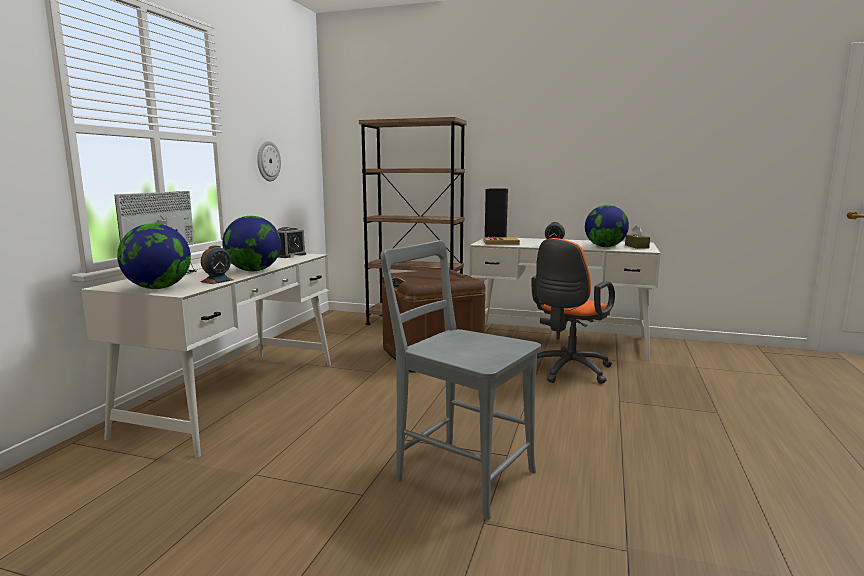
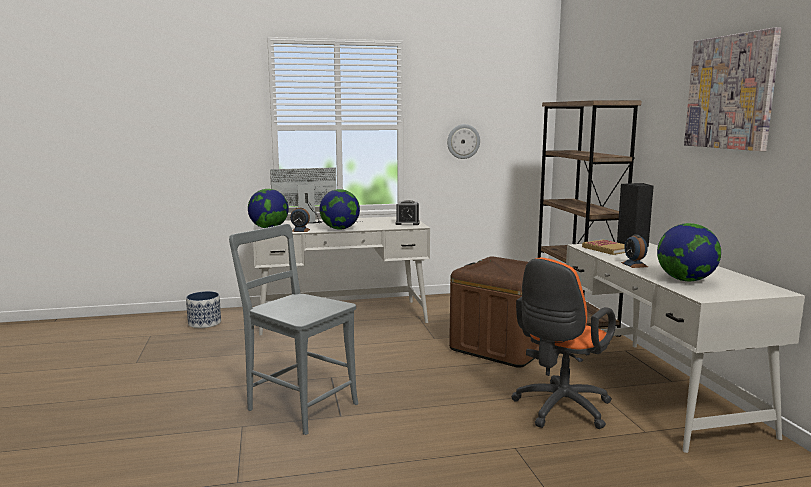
camera: 60 degrees right, 0 degrees up
grey chair [380,240,541,520] -> grey chair turned 60 degrees counterclockwise [229,224,359,435]
orange office chair [532,238,615,384] -> orange office chair turned 60 degrees counterclockwise [511,258,616,429]
brown tissue box [625,225,650,249] -> none
none -> planter [186,291,221,328]
none -> picture [684,27,781,151]

